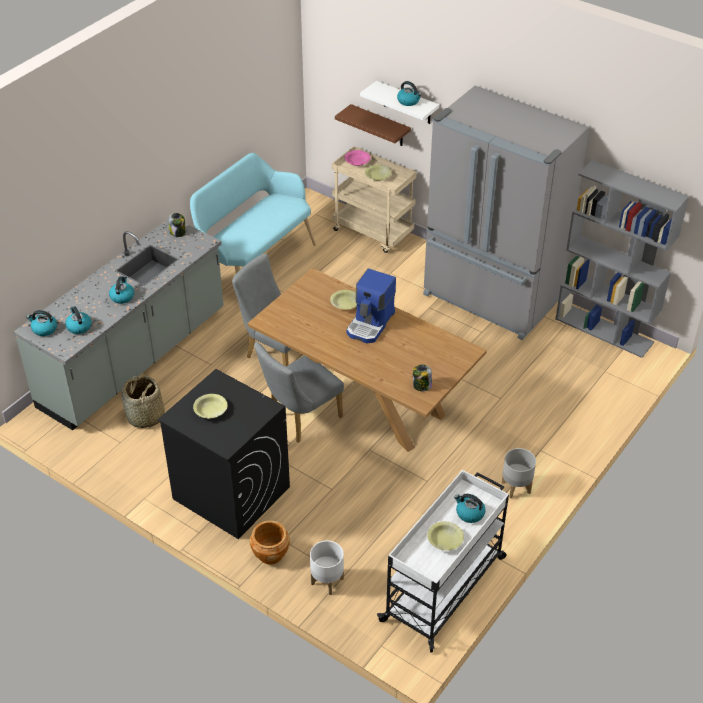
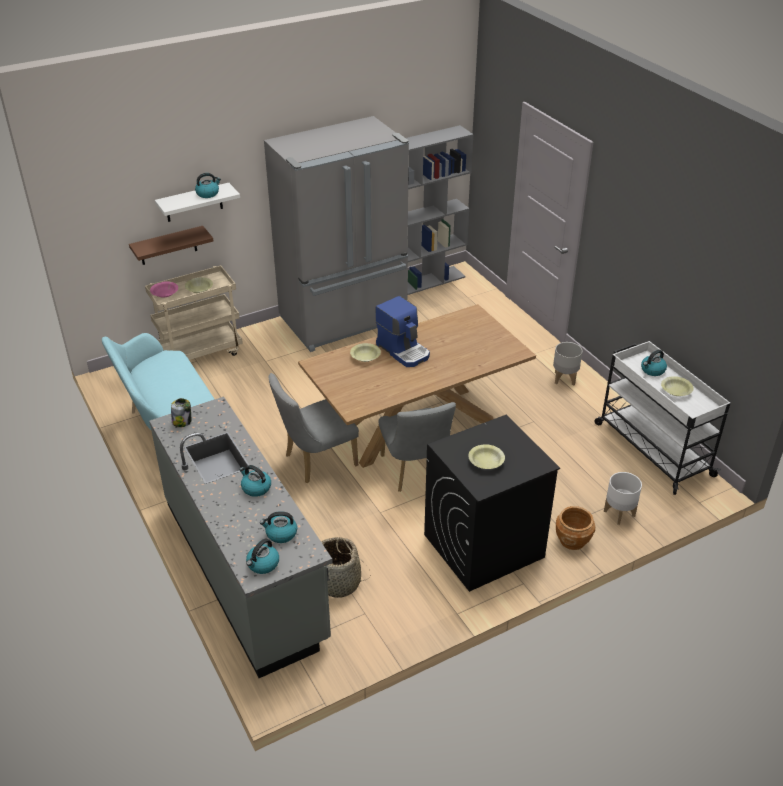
camera: 65 degrees left, 5 degrees down
jar [413,364,432,391] -> none

